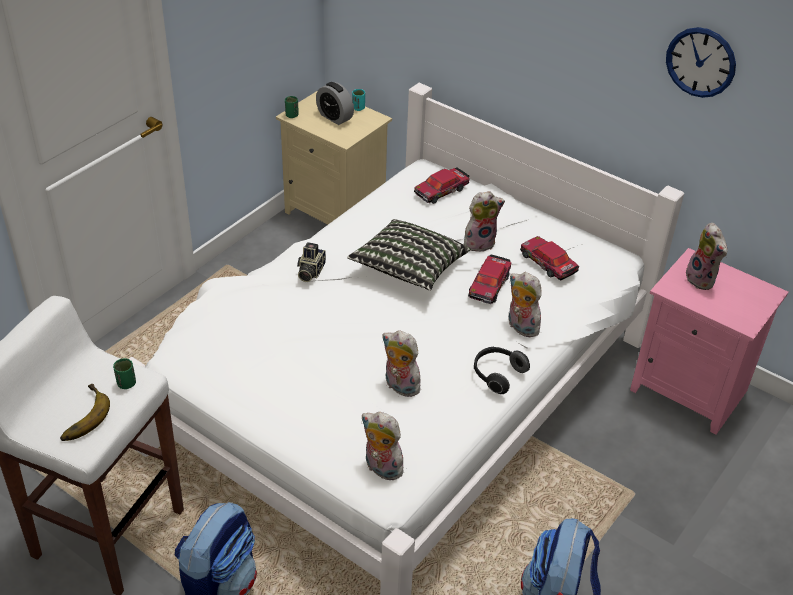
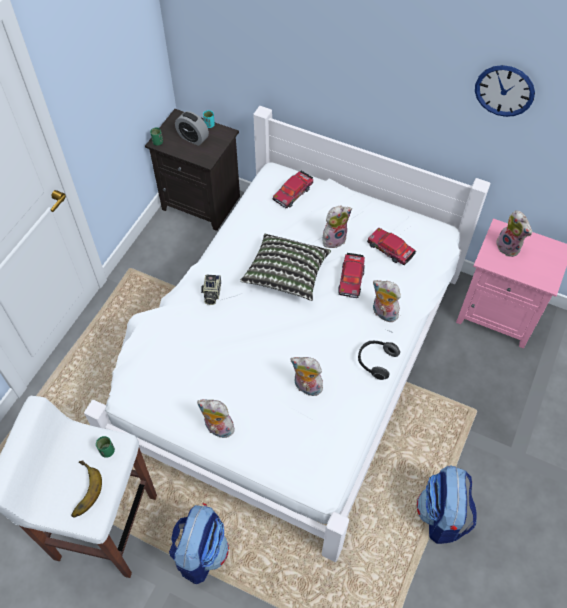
camera: 10 degrees left, 15 degrees up
beige nightstand [276,91,392,224] -> black nightstand [145,109,240,231]
plush toy [362,412,404,481] -> plush toy moved to [197,399,235,440]

